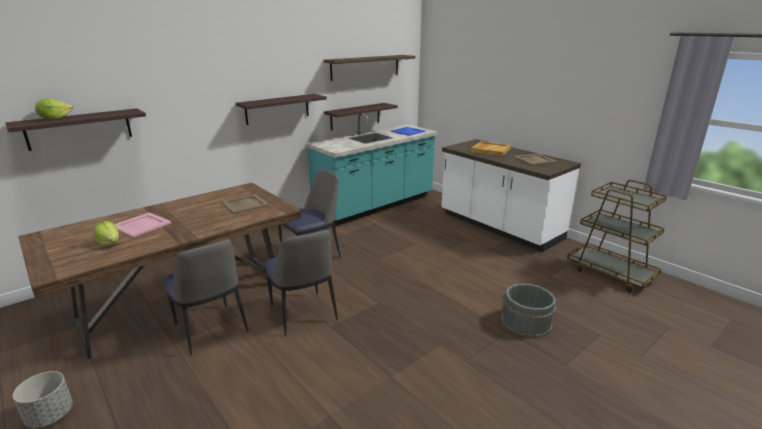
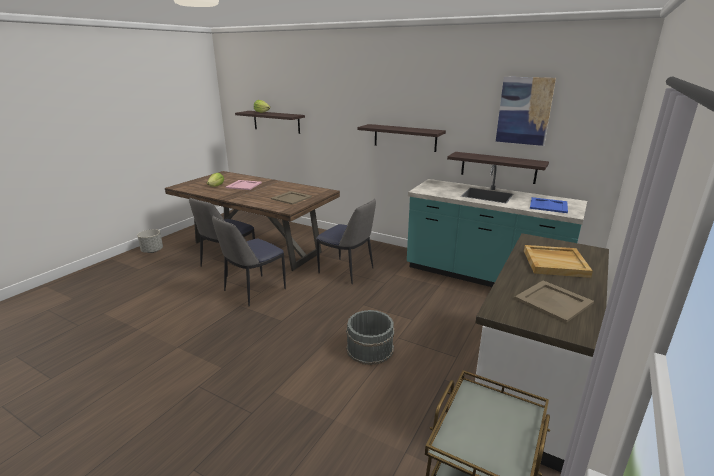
camera: 70 degrees right, 0 degrees up
shelf [323,55,415,81] -> picture [496,77,556,146]
grey bucket [501,283,556,338] -> grey bucket moved to [346,310,395,365]

